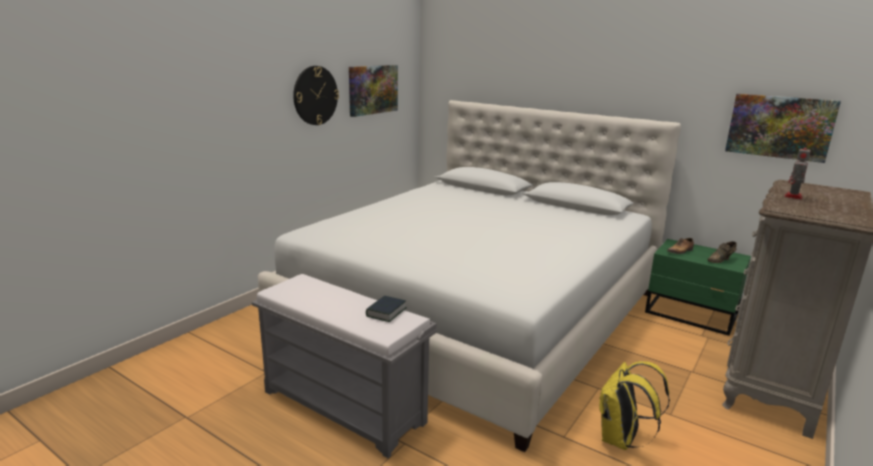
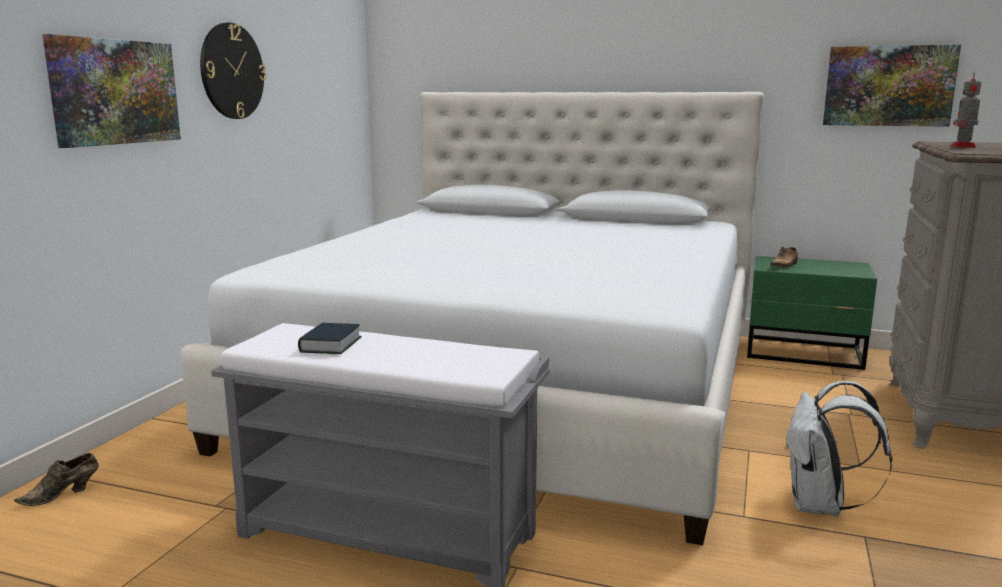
camera: 15 degrees left, 5 degrees down
picture [349,65,398,117] -> picture moved to [42,34,181,148]
book [366,296,406,322] -> book moved to [298,323,362,354]
yellow backpack [599,361,670,450] -> white backpack [785,381,893,516]
brown shoe [708,241,737,263] -> brown shoe moved to [14,453,99,506]

